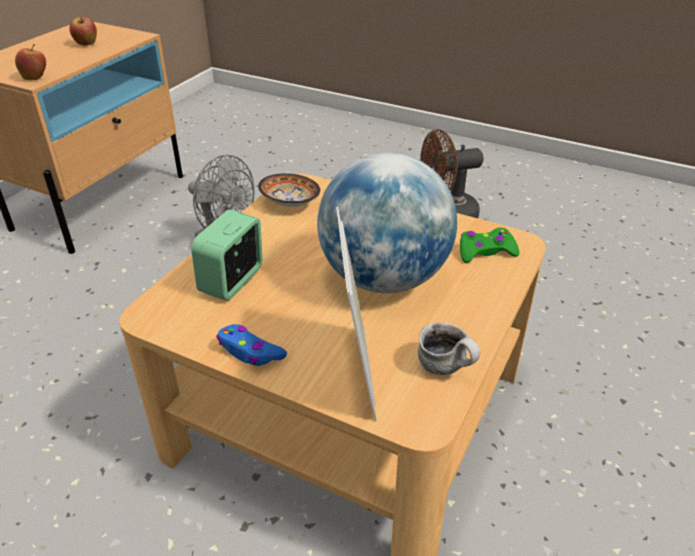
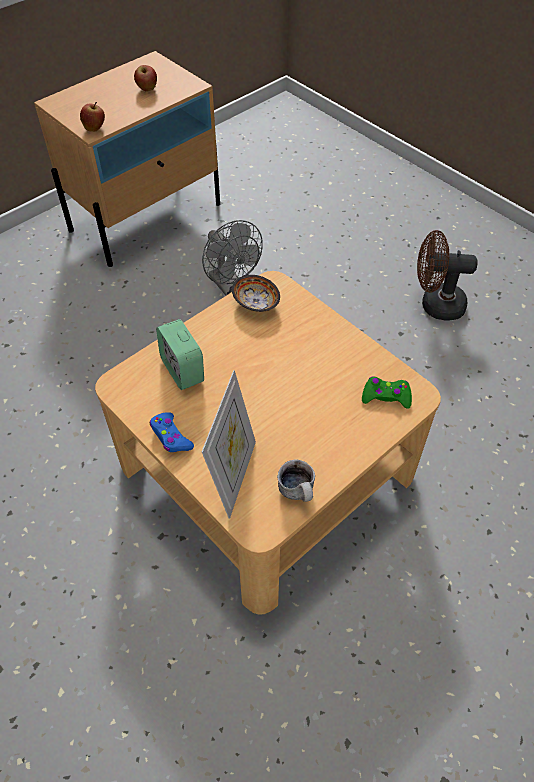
camera: 20 degrees right, 15 degrees up
alarm clock [191,209,263,301] -> alarm clock turned 75 degrees counterclockwise [156,319,204,390]
globe [317,152,457,293] -> none

